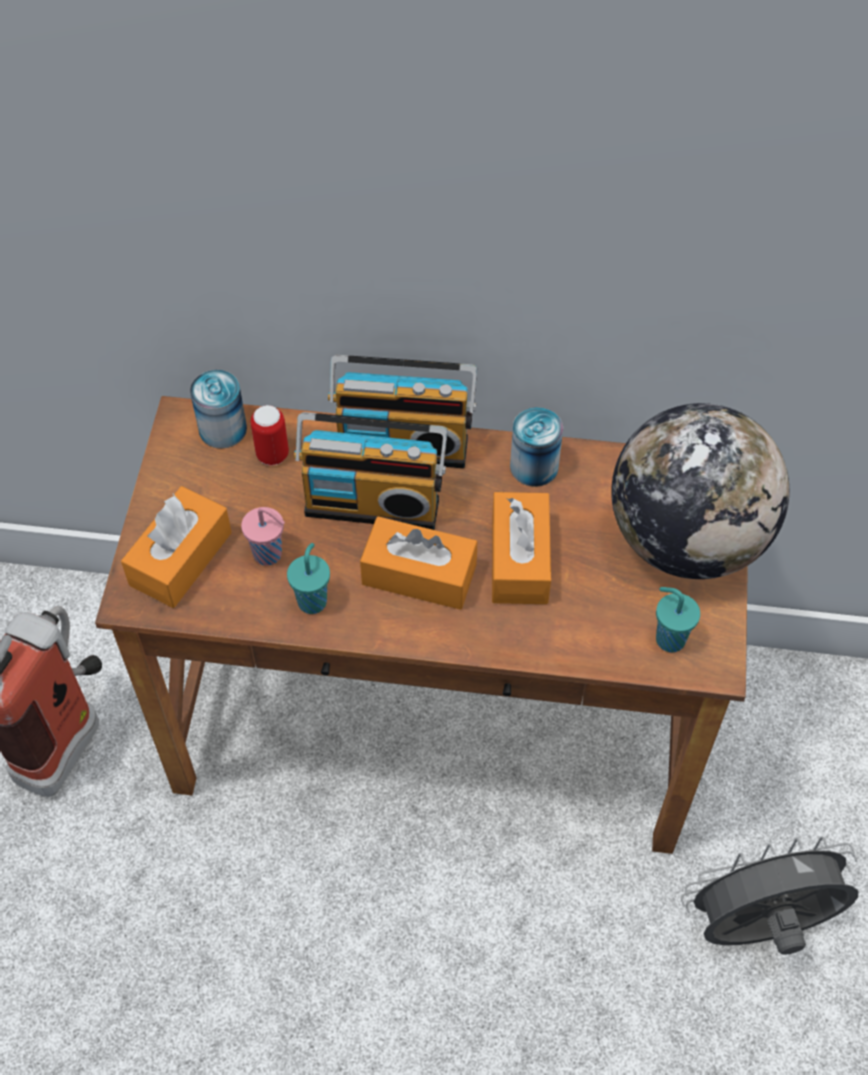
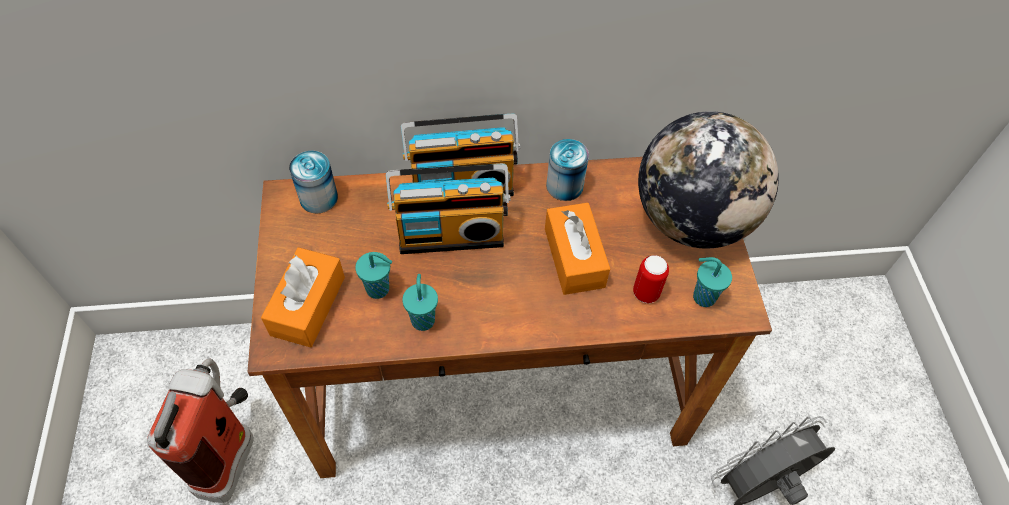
camera: 15 degrees left, 0 degrees up
pink cup [241,507,285,566] -> turquoise cup [355,252,392,299]
can [251,405,289,466] -> can moved to [633,255,669,303]
orange tissue box [360,516,477,610] -> none

